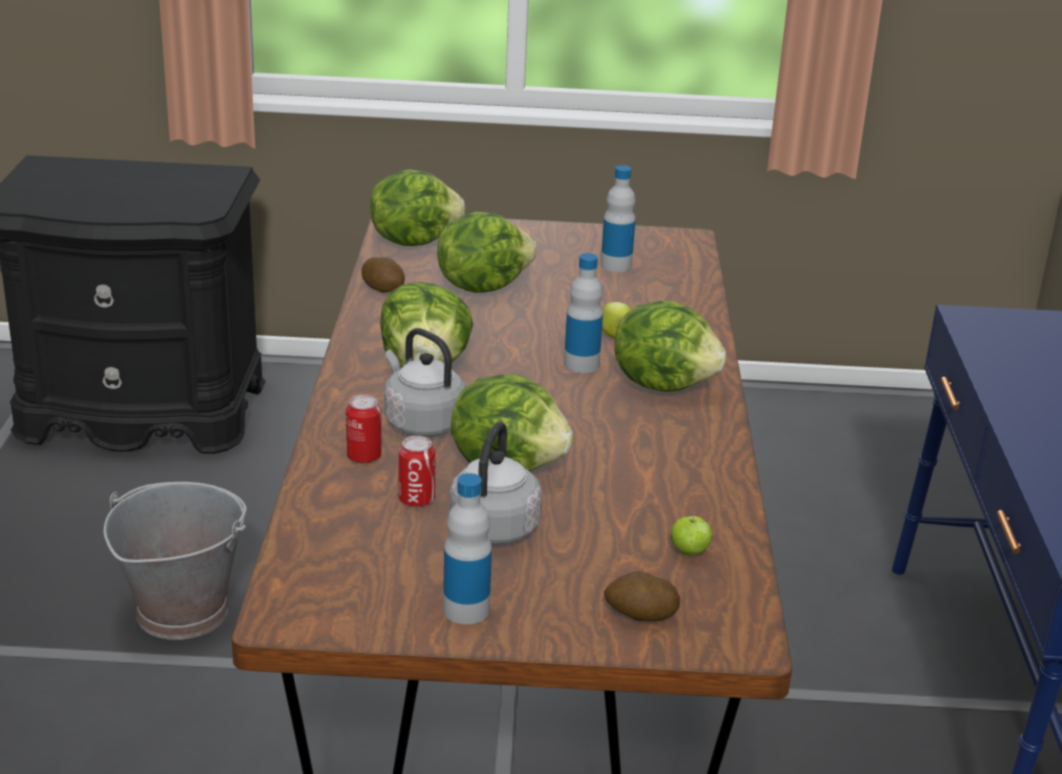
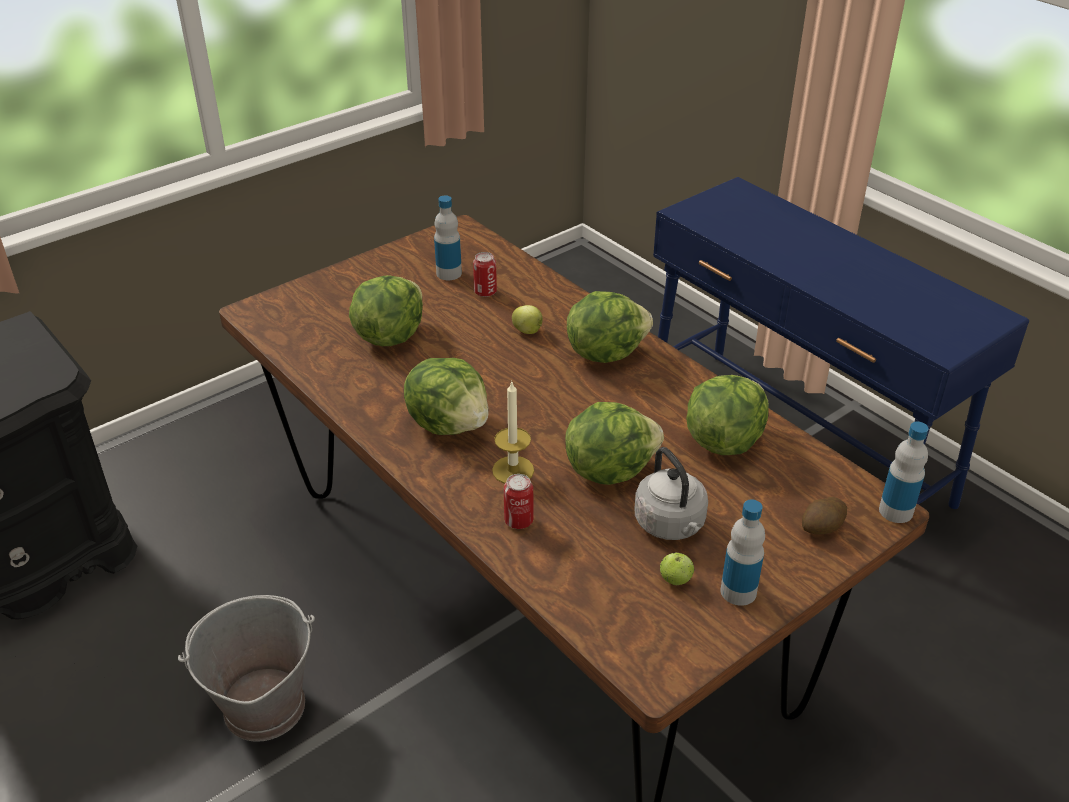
camera: 40 degrees left, 10 degrees up
potato [361,257,405,293] -> none
lettuce [370,169,465,246] -> lettuce moved to [686,375,769,455]
grey kettle [384,328,466,437] -> candle [492,380,534,484]
can [399,436,435,507] -> can moved to [473,252,497,297]
bottle [564,253,603,373] -> bottle moved to [879,422,929,523]
apple [671,516,713,556] -> apple moved to [660,552,694,585]

